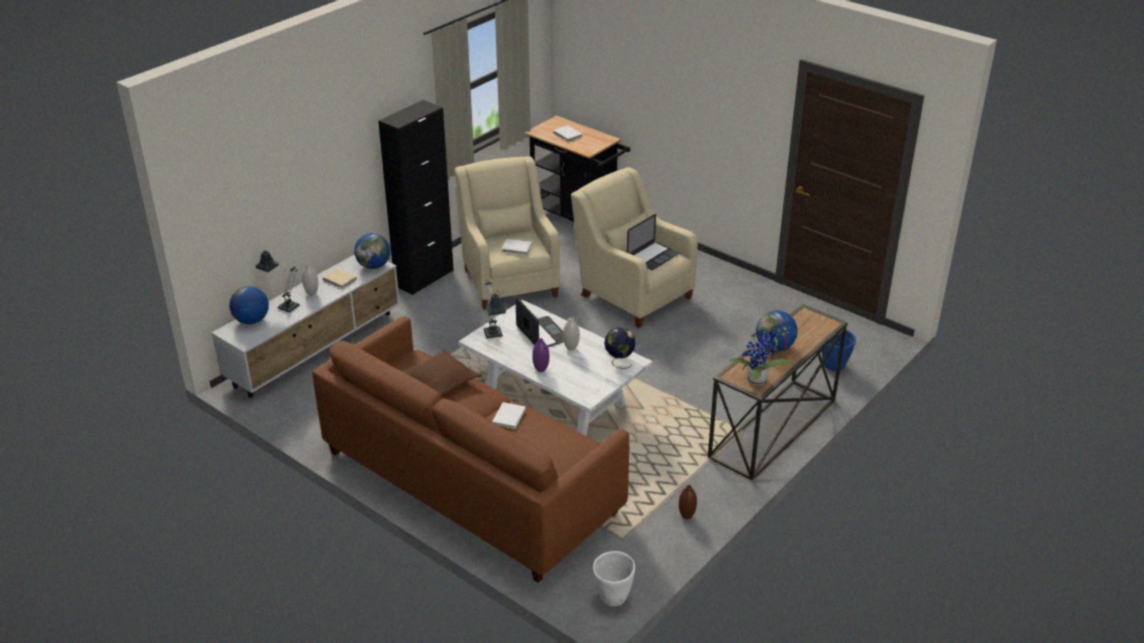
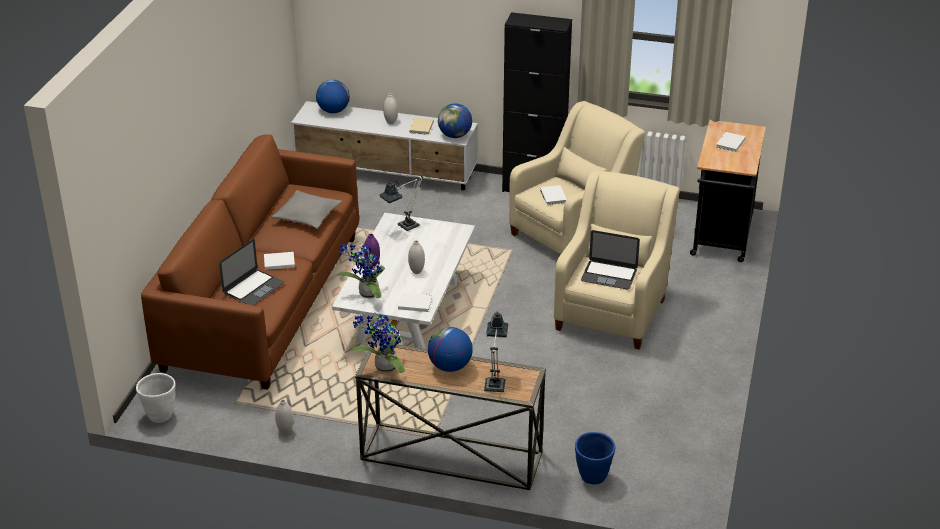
camera: 65 degrees right, 0 degrees up
table lamp [256,250,300,313] -> table lamp moved to [484,312,508,392]
brown pillow [402,350,481,396] -> grey pillow [271,190,342,229]
laptop [515,297,564,347] -> laptop moved to [219,239,285,305]
globe [604,327,636,369] -> white book [398,293,432,312]
brown vase [679,485,697,519] -> white vase [275,400,293,434]
none -> potted plant [337,243,385,299]

